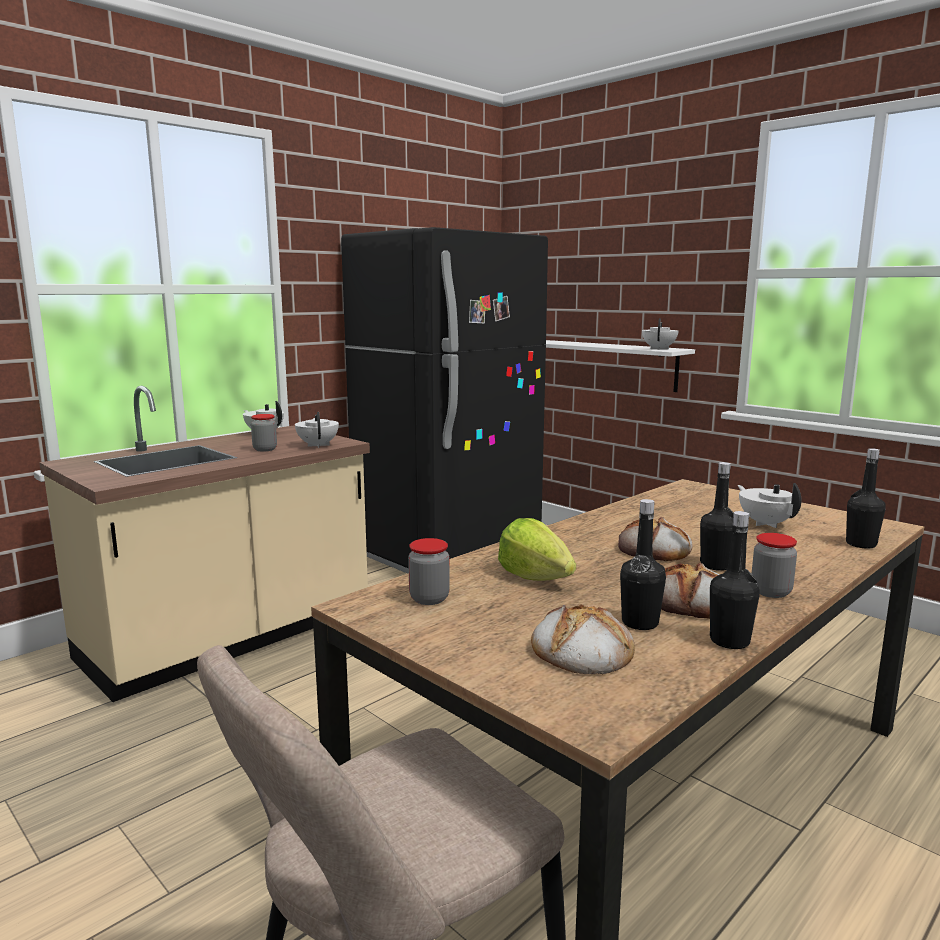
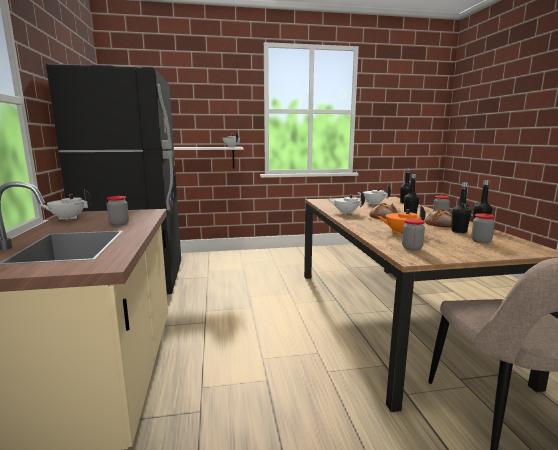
camera: 55 degrees left, 0 degrees up
white teapot [295,412,339,448] -> white teapot moved to [328,192,365,214]
lettuce [498,518,576,581] -> orange teapot [377,205,426,234]
bread [531,604,635,674] -> jar [471,213,495,243]

